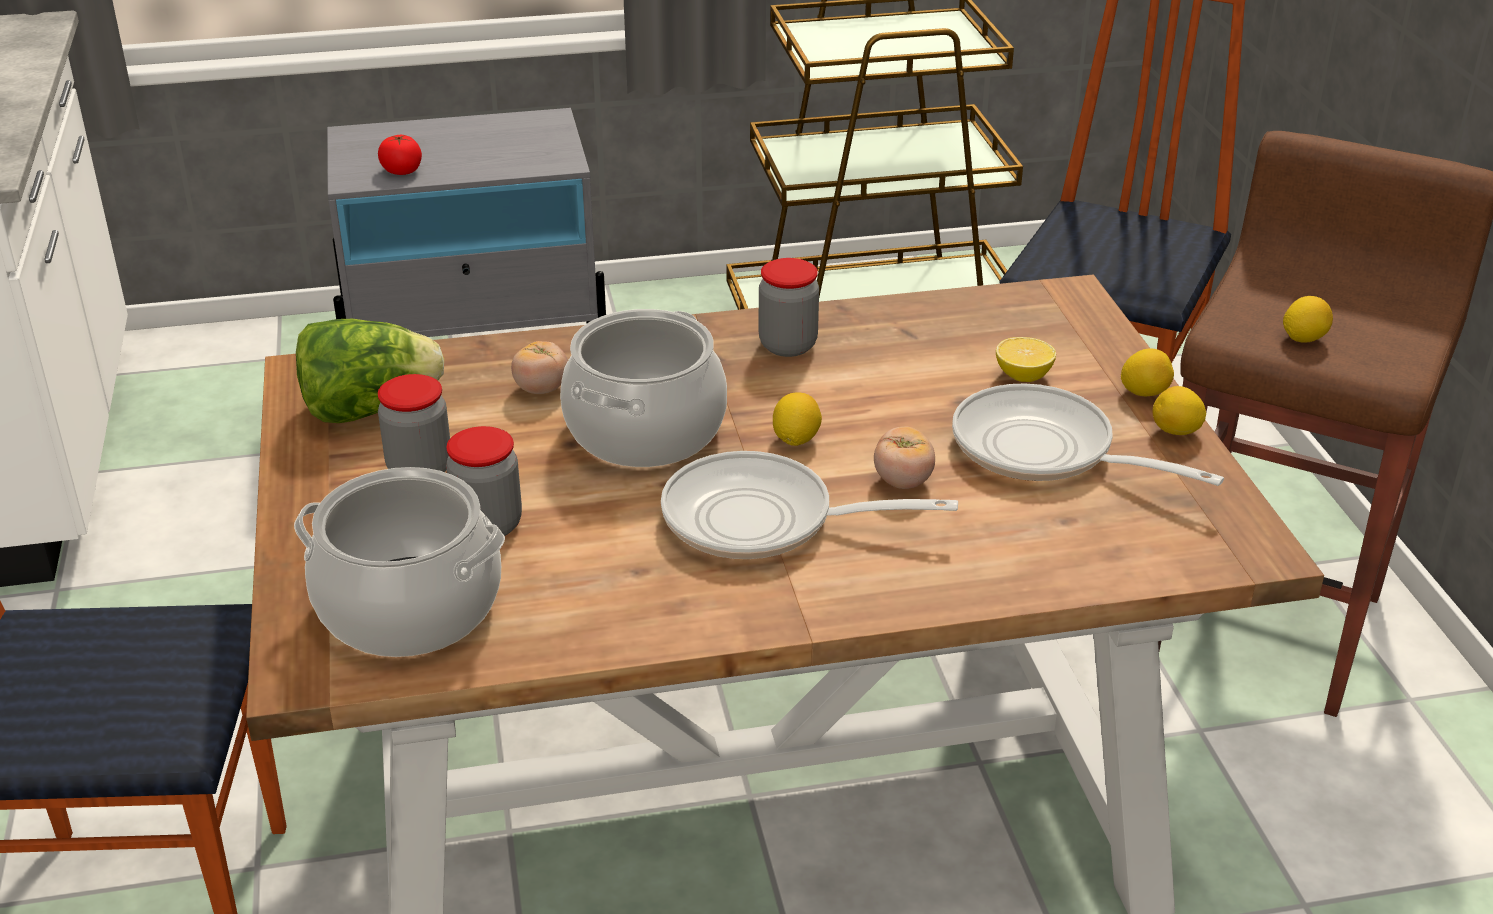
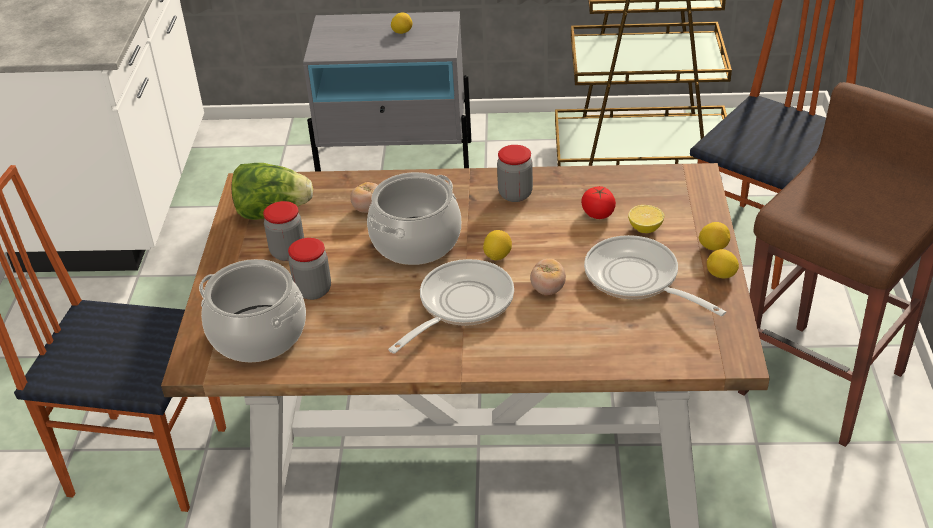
camera: 15 degrees right, 5 degrees up
tomato [378,135,422,175] -> tomato moved to [581,186,616,219]
frying pan [661,451,958,559] -> frying pan turned 105 degrees clockwise [388,259,514,353]
lemon [1283,296,1333,343] -> lemon moved to [391,13,413,34]

